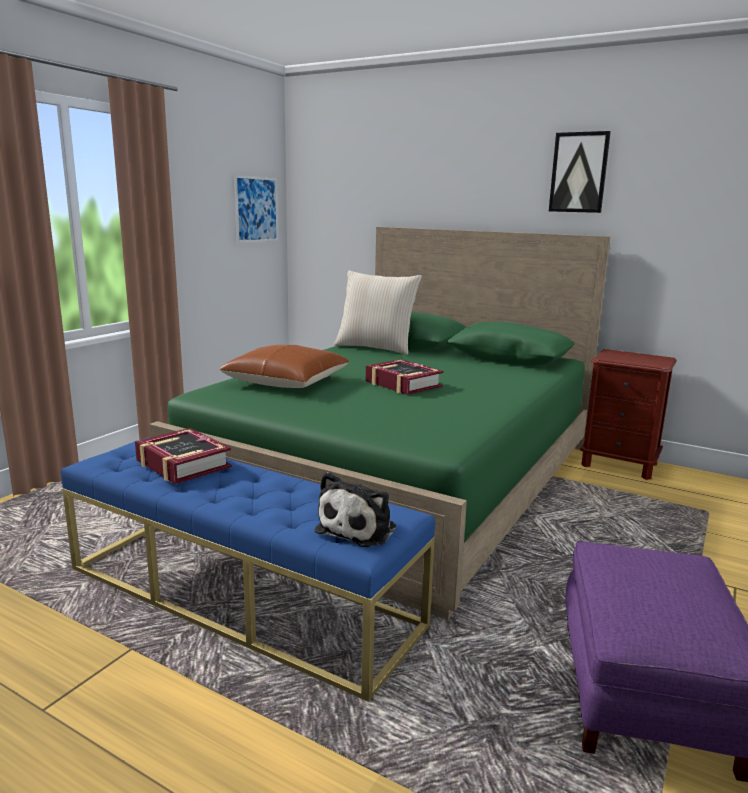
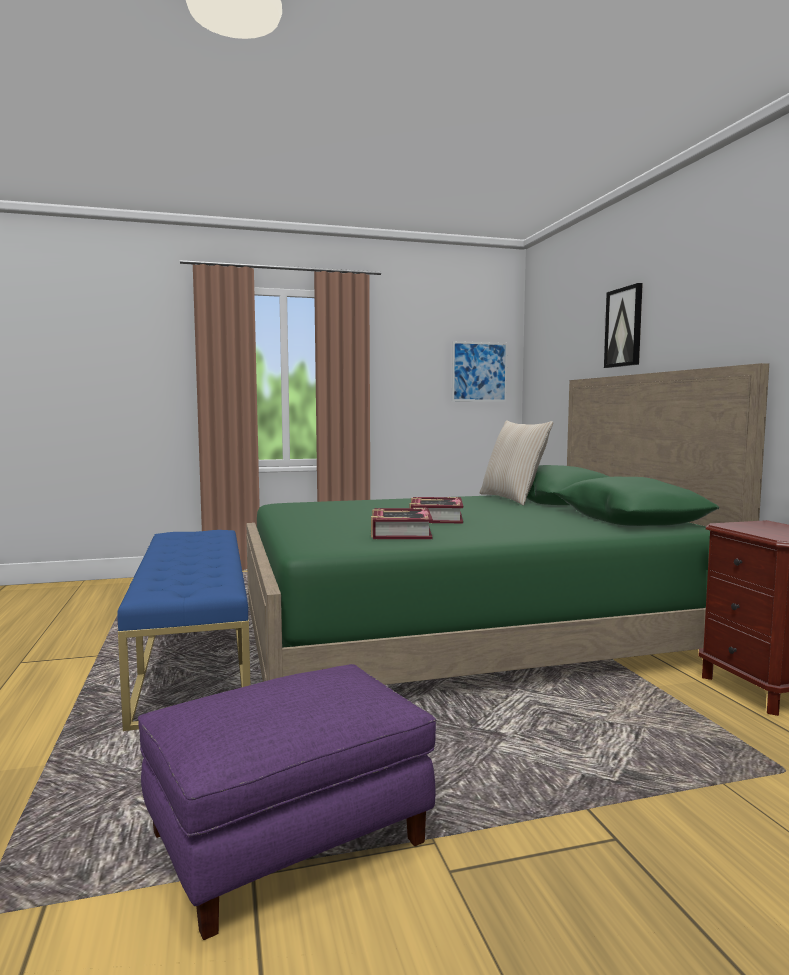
camera: 45 degrees right, 10 degrees down
book [135,428,232,484] -> book moved to [371,508,433,539]
brown pillow [219,345,350,388] -> none
plush toy [315,472,396,547] -> none
picture [549,131,611,213] -> picture moved to [604,283,643,368]

